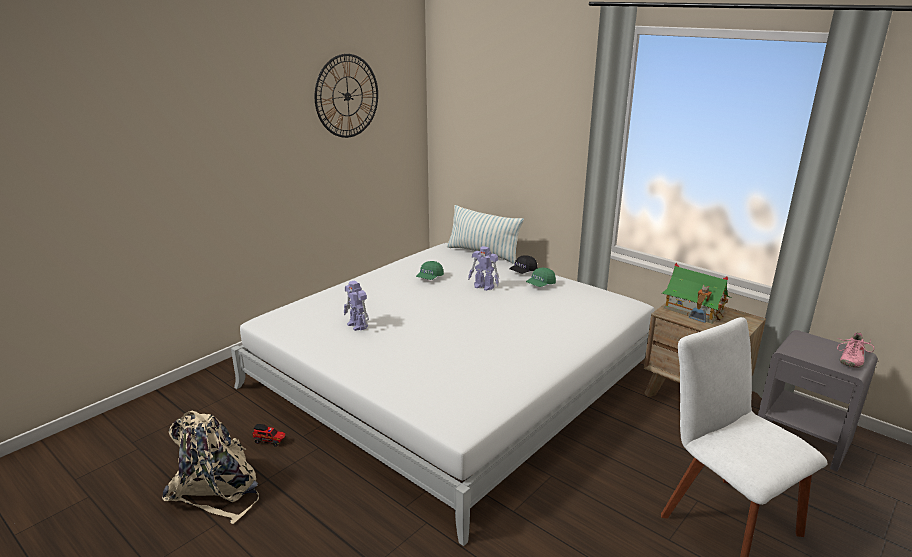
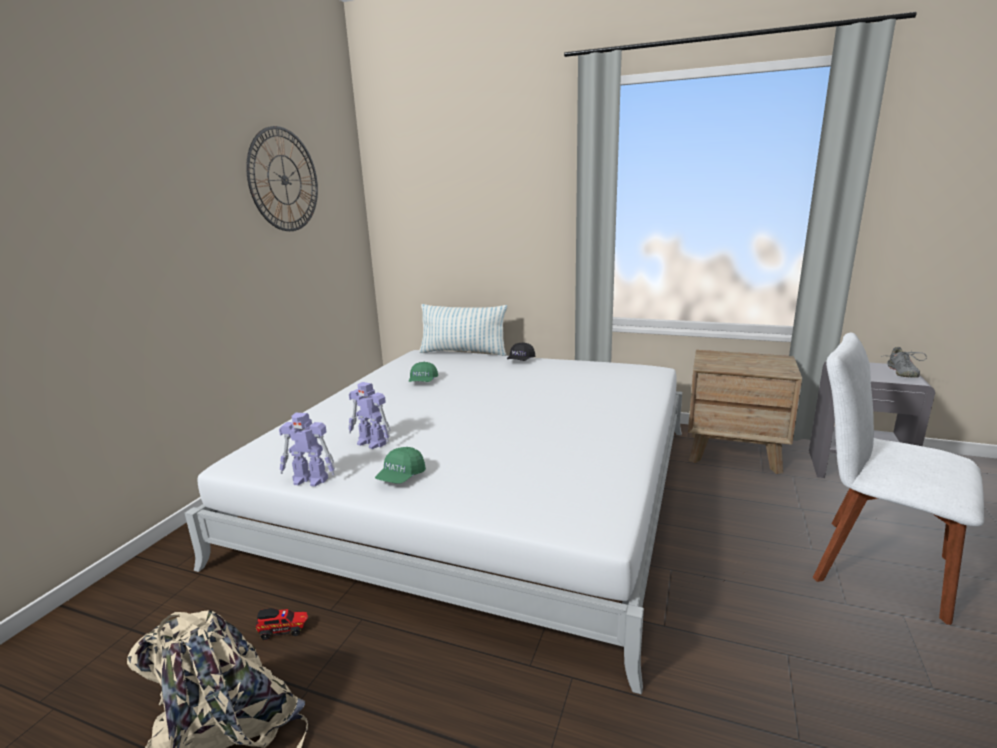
camera: 20 degrees left, 5 degrees down
toy robot [468,246,499,291] -> toy robot moved to [279,413,335,487]
green cap [526,268,556,287] -> green cap moved to [375,447,426,484]
toy house [662,263,732,323] -> none
pink shoe [837,332,874,368] -> grey shoe [881,347,927,378]

